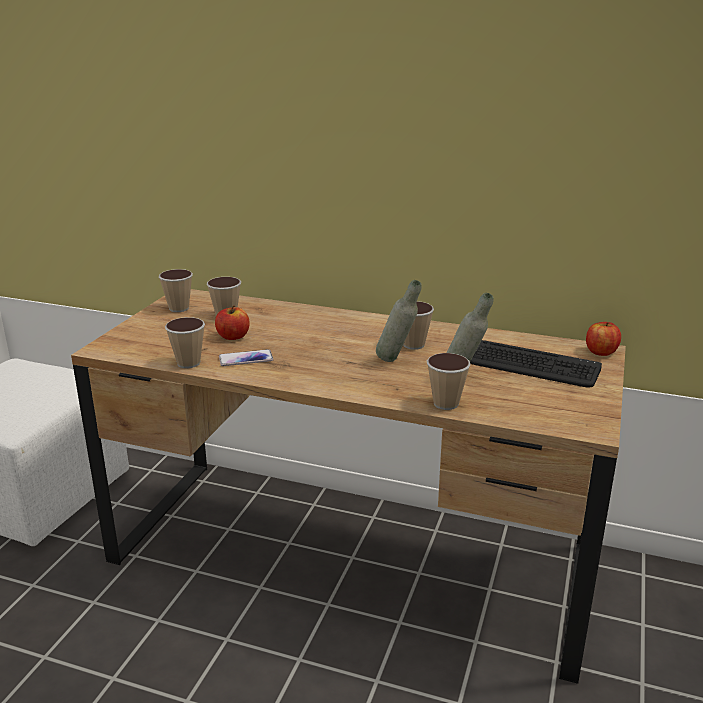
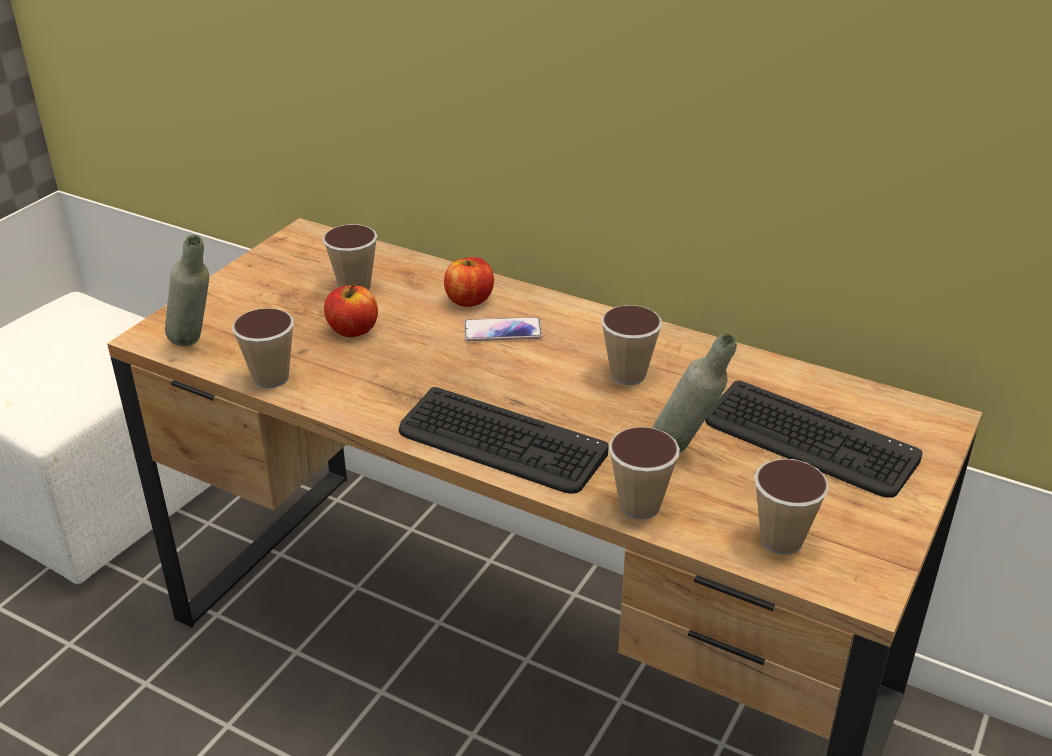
camera: 10 degrees right, 10 degrees up
cup [159,269,193,312] -> cup moved to [754,459,829,555]
phone [219,349,274,366] -> phone moved to [464,317,542,341]
grey bottle [376,280,422,362] -> grey bottle moved to [165,235,209,347]
apple [586,322,621,356] -> apple moved to [444,257,494,307]
none -> keyboard [399,387,609,494]

